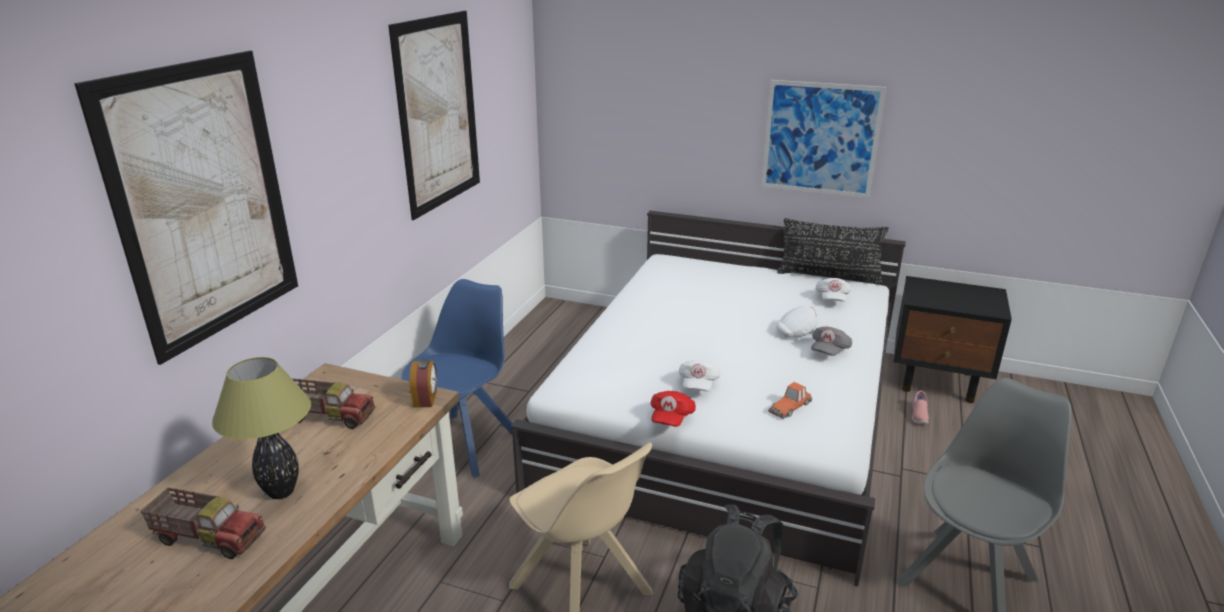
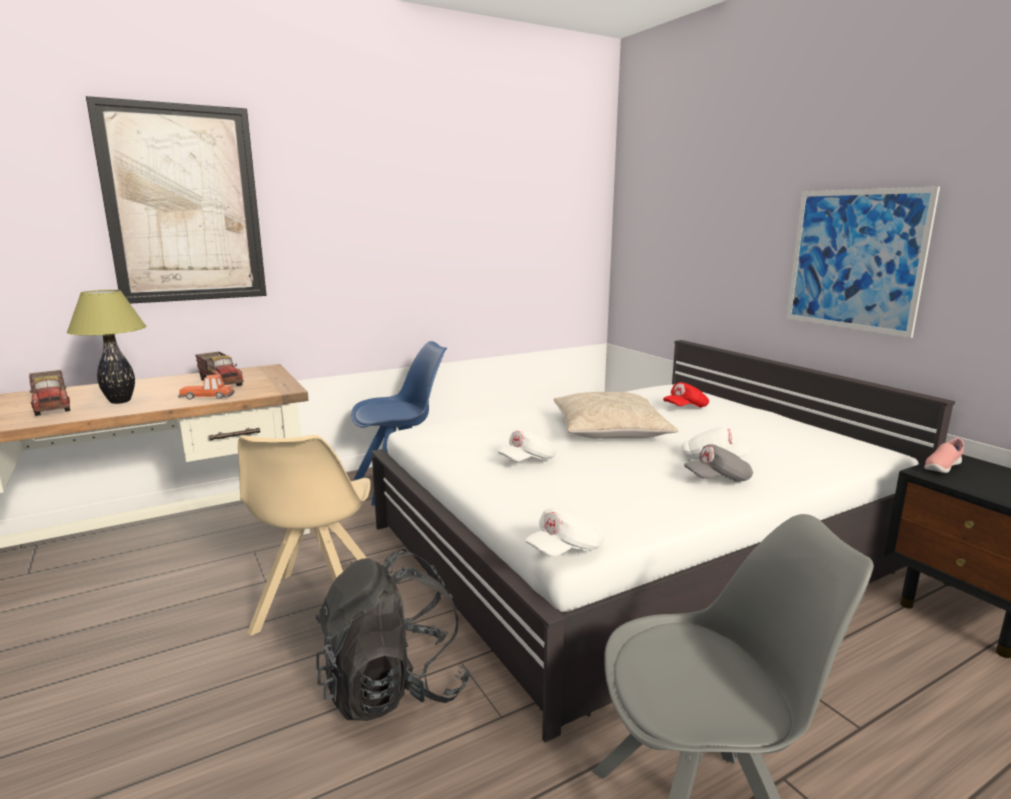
camera: 40 degrees right, 10 degrees down
picture [388,11,480,220] -> none
alarm clock [409,359,437,407] -> none
red cap [651,391,696,427] -> red cap moved to [663,382,709,408]
toy car [768,382,812,419] -> toy car moved to [178,375,235,400]
black pillow [777,218,889,284] -> none
white cap [816,278,851,302] -> white cap moved to [525,508,605,557]
pink shoe [912,391,929,424] -> pink shoe moved to [924,438,964,473]
none -> beige pillow [554,392,679,438]

